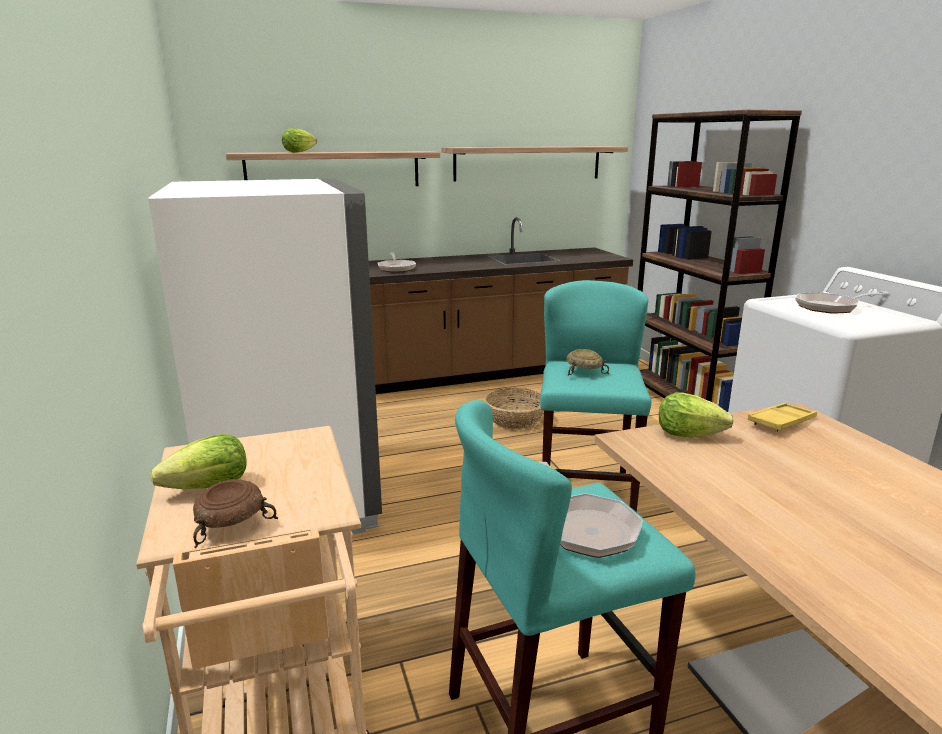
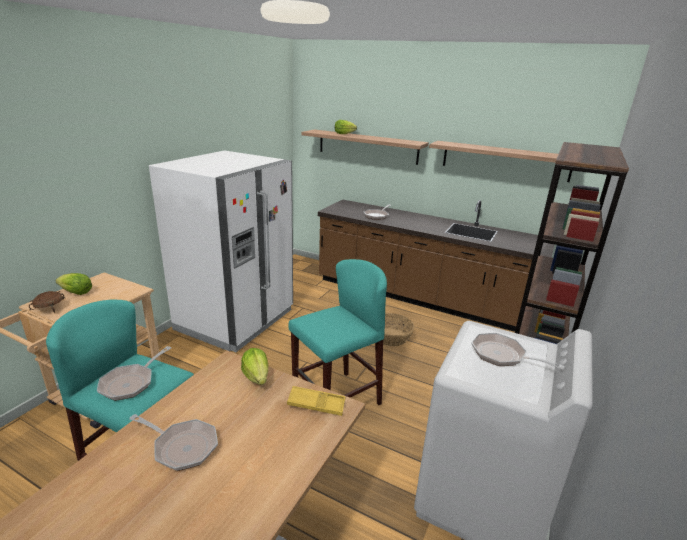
camera: 45 degrees right, 5 degrees up
beige bowl [566,349,609,376] -> none
none -> frying pan [129,414,218,471]

